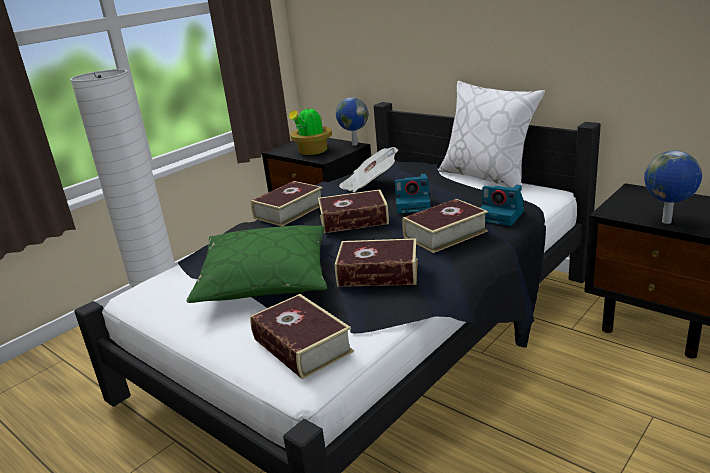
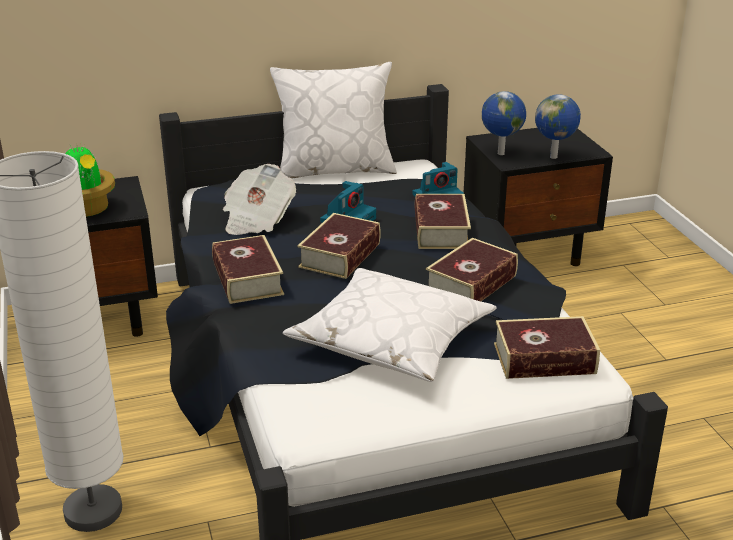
camera: 60 degrees left, 5 degrees up
green pillow [187,225,327,303] -> white pillow [283,268,497,382]
globe [336,97,368,146] -> globe moved to [482,91,526,155]

